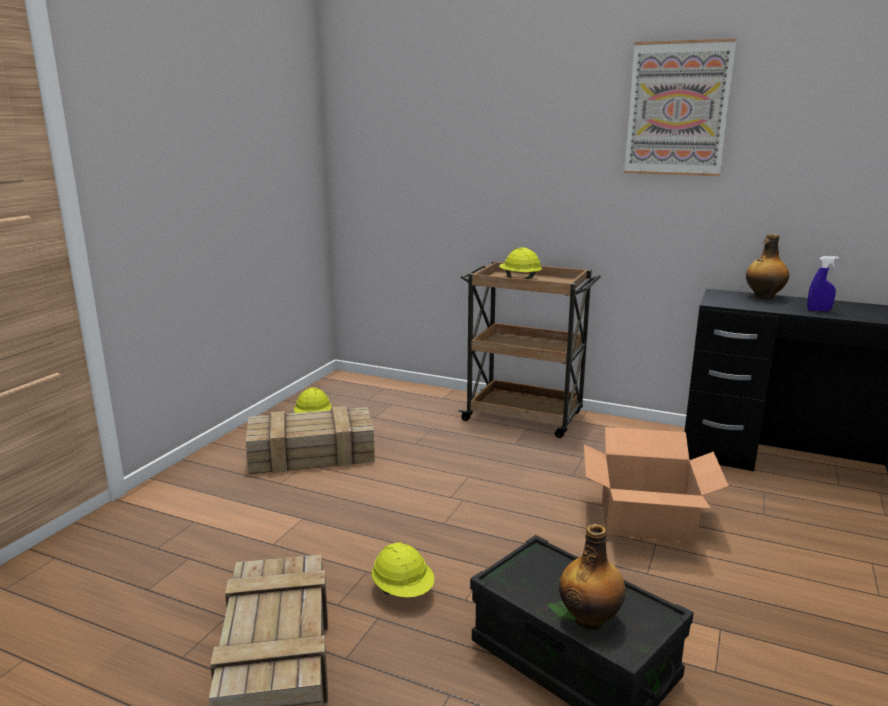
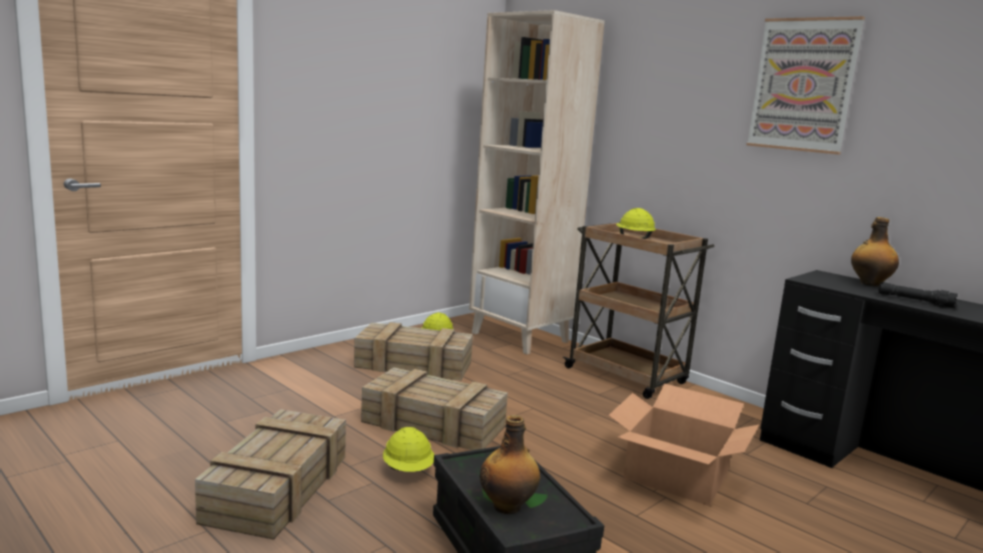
camera: 20 degrees right, 5 degrees down
blue spray bottle [807,256,839,312] -> black flashlight [878,282,958,308]
none -> crate [361,367,508,450]
none -> beige bookcase [469,10,605,354]

